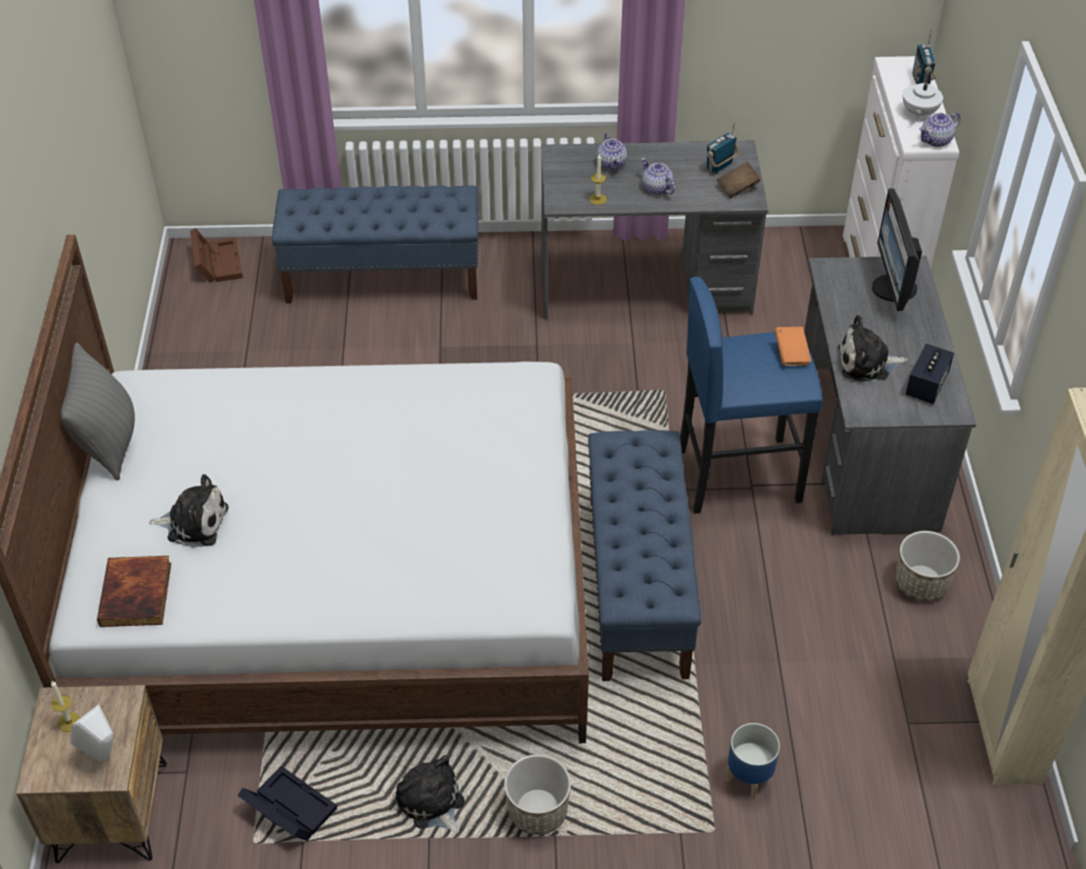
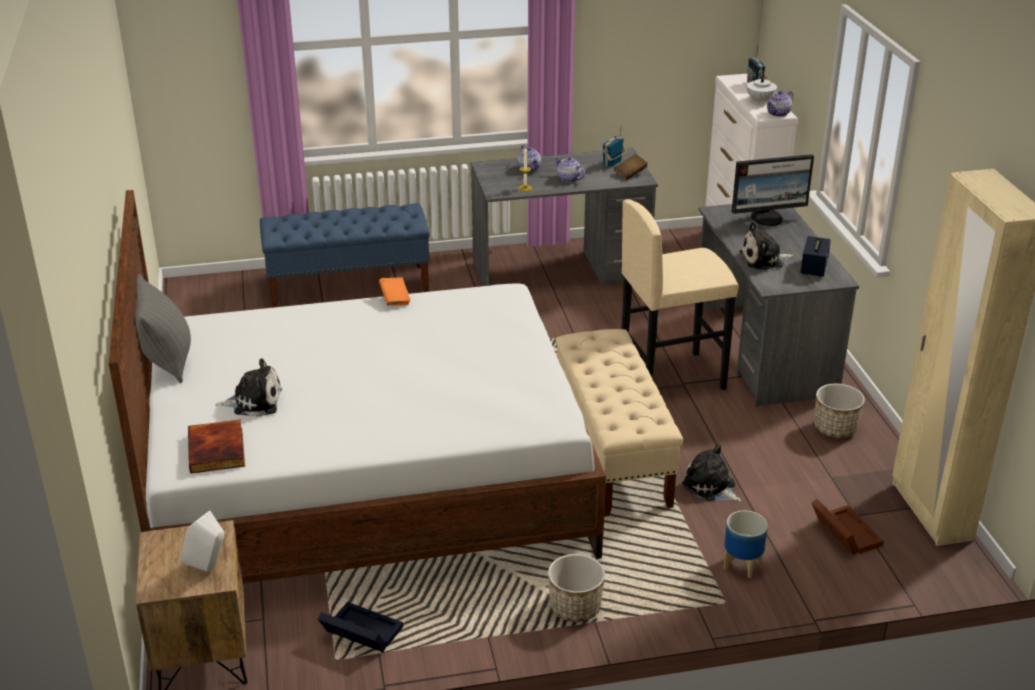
camera: 10 degrees left, 15 degrees down
candle [51,681,80,732] -> none
brown storage box [190,228,243,283] -> brown storage box moved to [811,499,884,556]
plush toy [396,755,465,834] -> plush toy moved to [682,444,742,502]
blue bench [588,430,701,681] -> beige bench [555,329,683,517]
blue stool [680,277,823,514] -> beige stool [621,199,738,390]
orange book [774,327,811,366] -> orange book moved to [379,277,411,306]
monitor [872,188,922,311] -> monitor turned 90 degrees counterclockwise [732,154,814,226]

